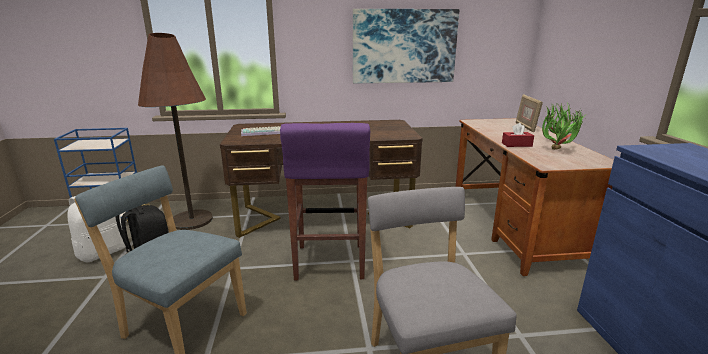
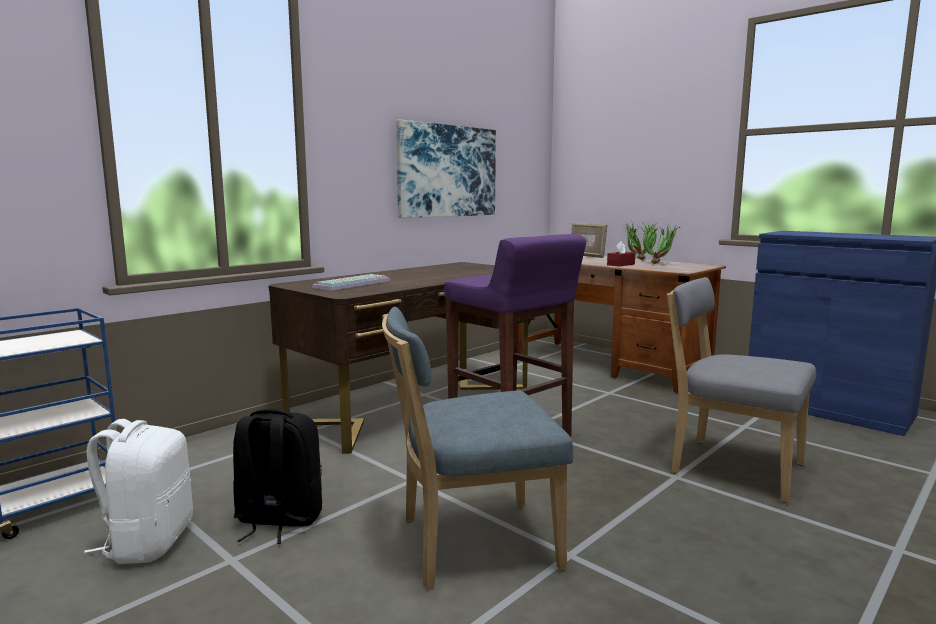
camera: 40 degrees left, 10 degrees down
brown floor lamp [138,33,213,230] -> none

